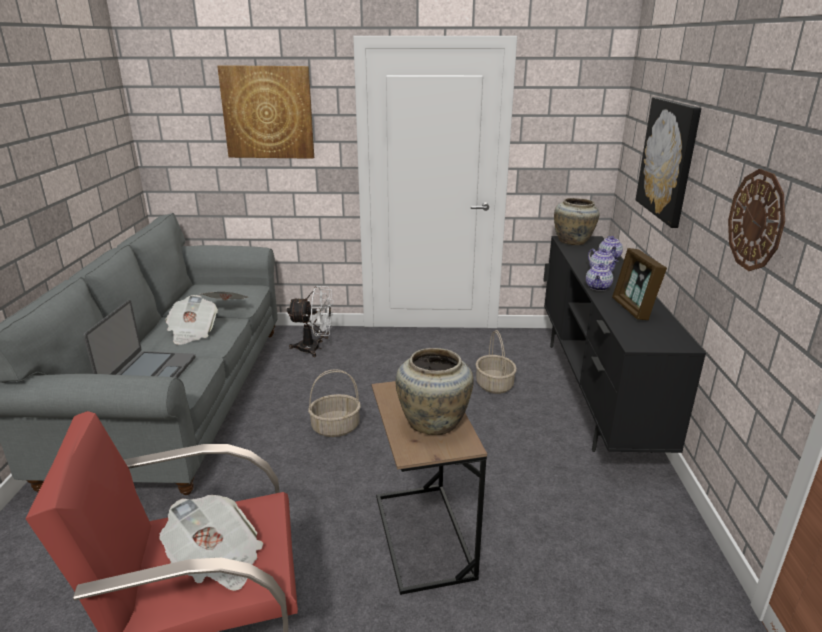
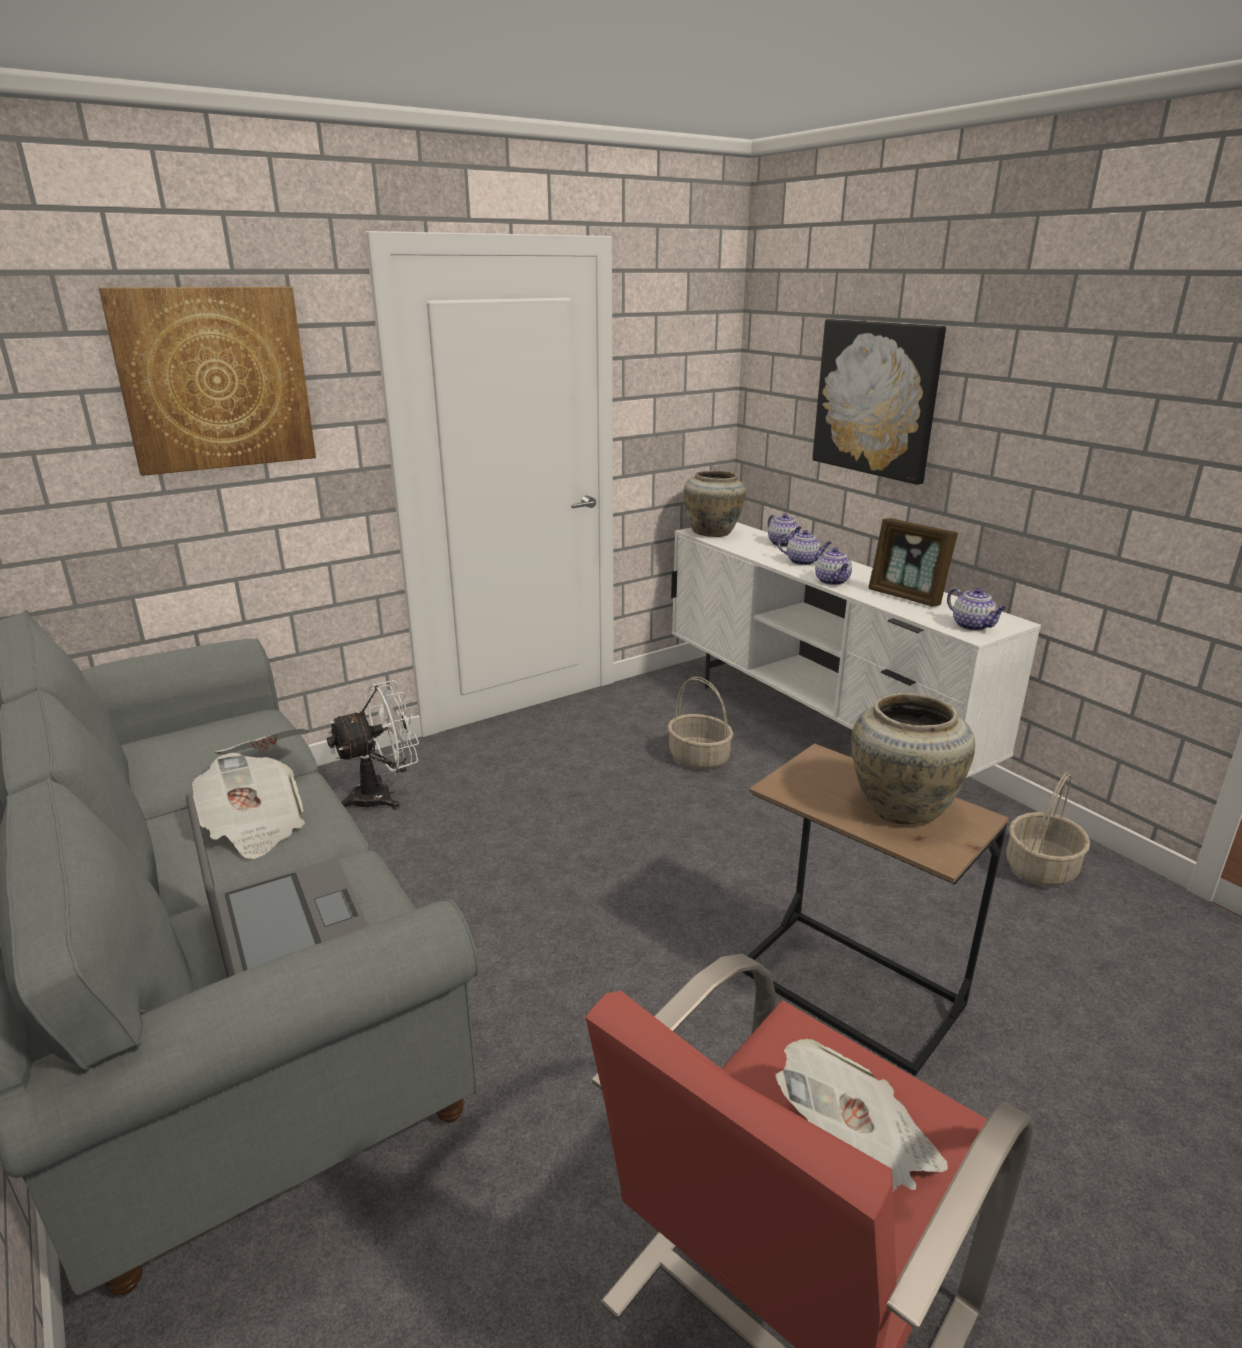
camera: 35 degrees left, 0 degrees up
basket [308,369,361,437] -> basket moved to [1006,772,1090,886]
black tv stand [543,236,706,453] -> white tv stand [671,522,1041,778]
wall clock [728,169,785,271] -> none
none -> teapot [947,588,1007,631]

